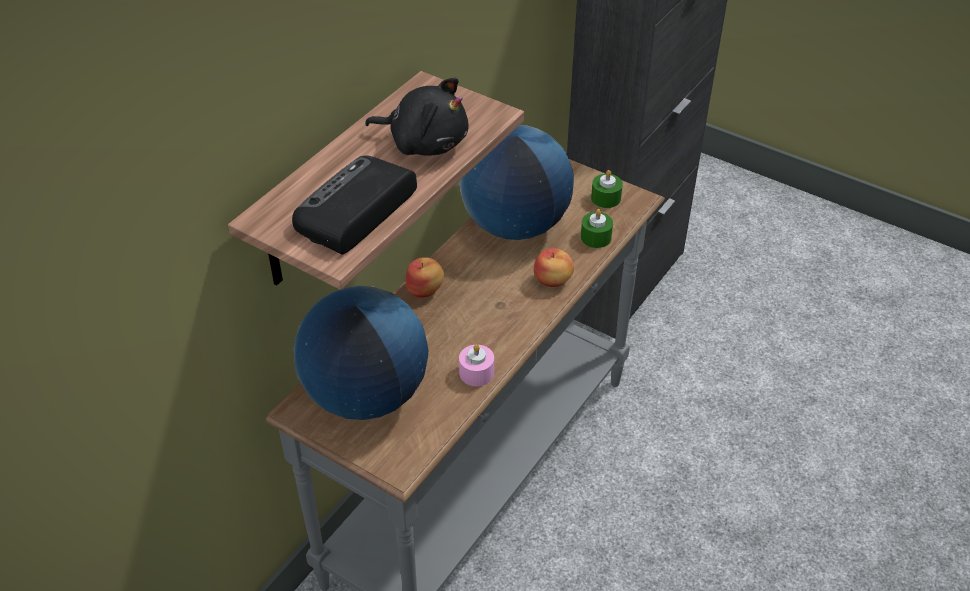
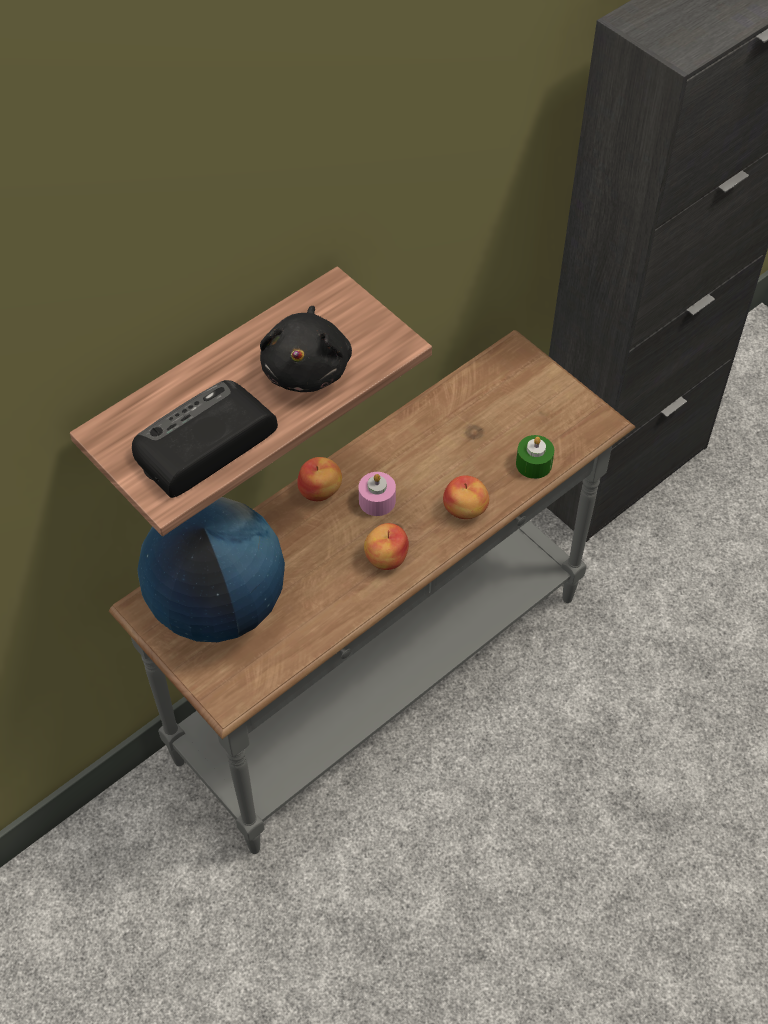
camera: 15 degrees right, 10 degrees up
black plush toy [365,78,468,156] -> black plush toy turned 60 degrees clockwise [260,306,352,392]
globe [459,125,574,240] -> none
pink candle [459,344,494,386] -> pink candle moved to [359,472,396,516]
green candle [591,170,623,208] -> none
none -> apple [364,523,409,570]

